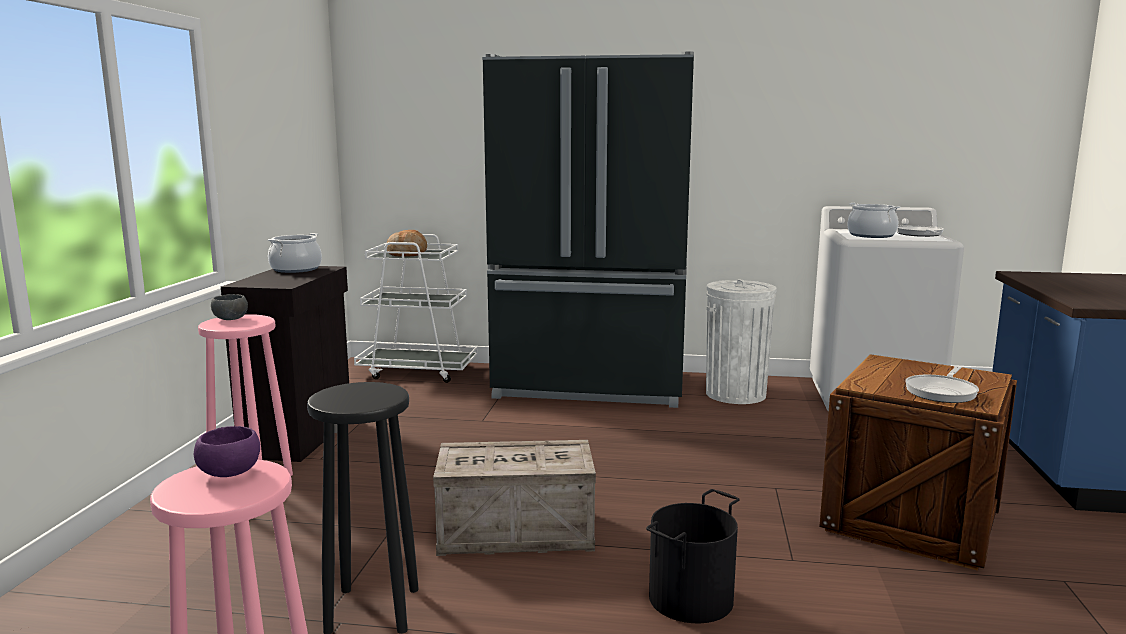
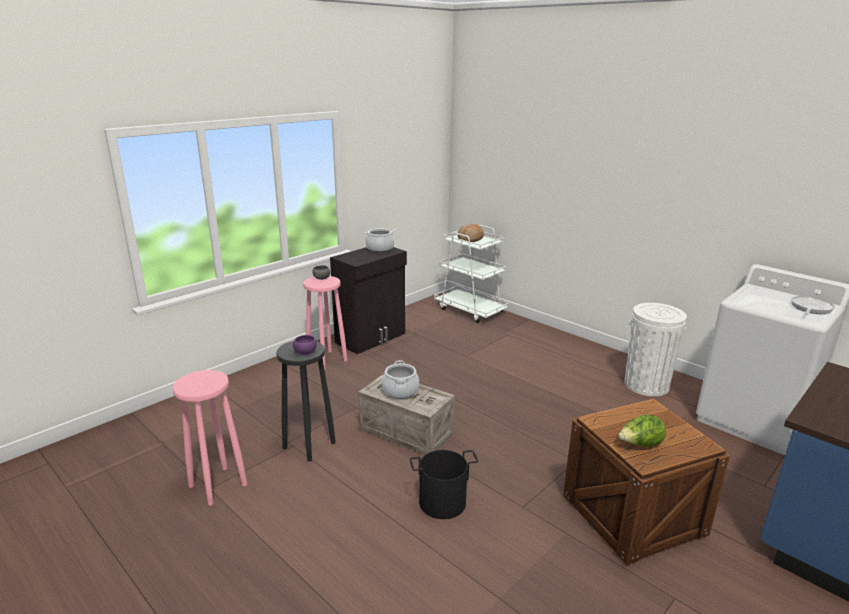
camera: 35 degrees right, 10 degrees up
purple bowl [194,426,260,477] -> purple bowl moved to [293,335,317,355]
black fridge [482,51,694,408] -> none
cooking pot [848,203,900,238] -> cooking pot moved to [382,360,419,399]
frying pan [905,366,979,403] -> lettuce [618,415,666,447]

